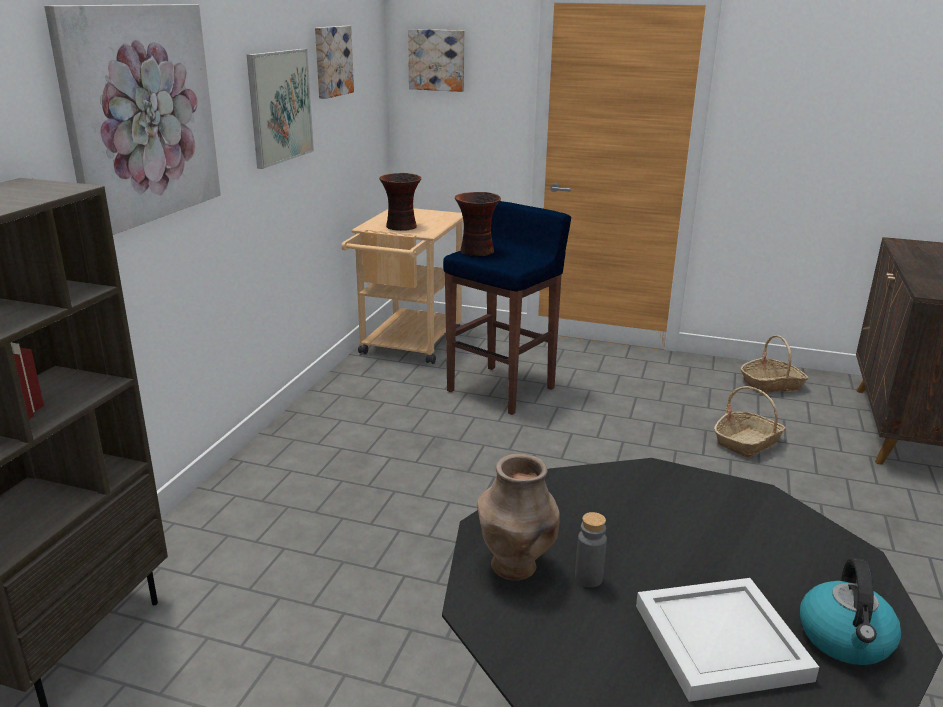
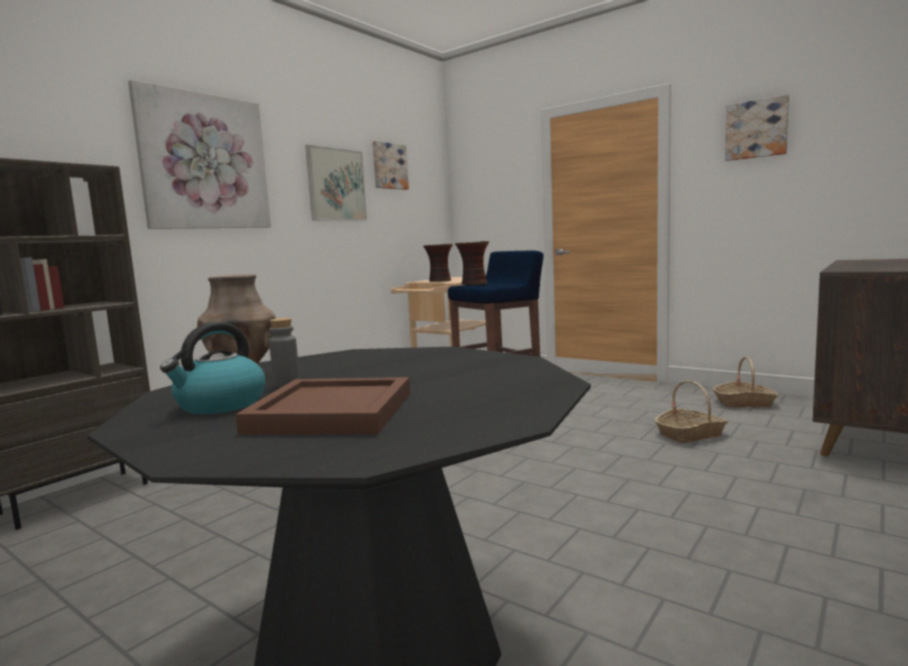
camera: 20 degrees right, 15 degrees down
picture [408,29,464,92] -> picture moved to [725,95,789,161]
white tray [636,578,819,702] -> brown tray [236,377,410,435]
kettle [800,558,901,665] -> kettle moved to [160,322,265,414]

